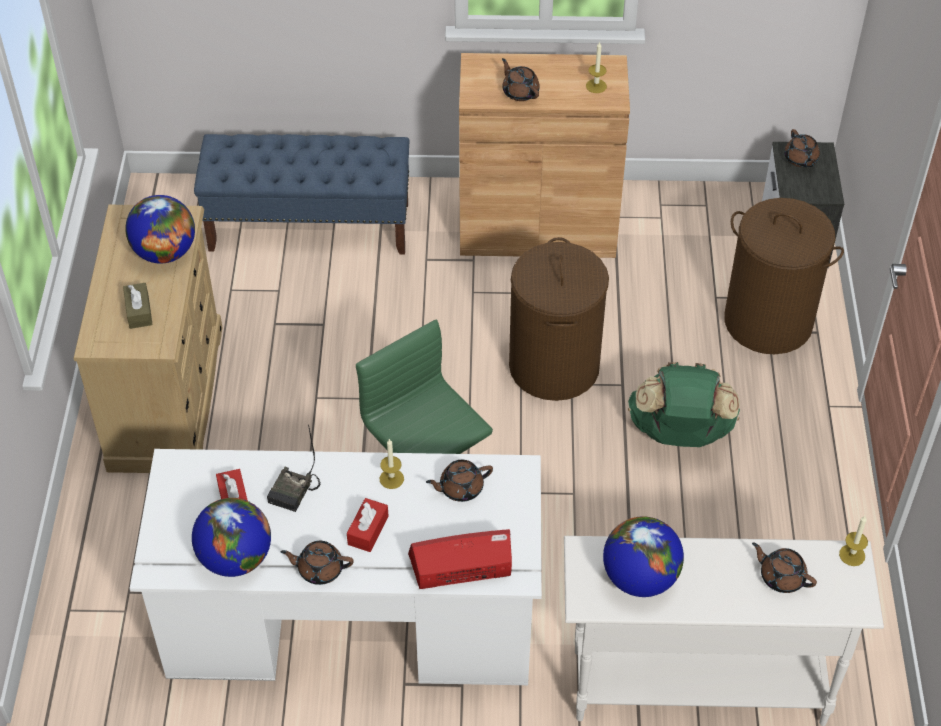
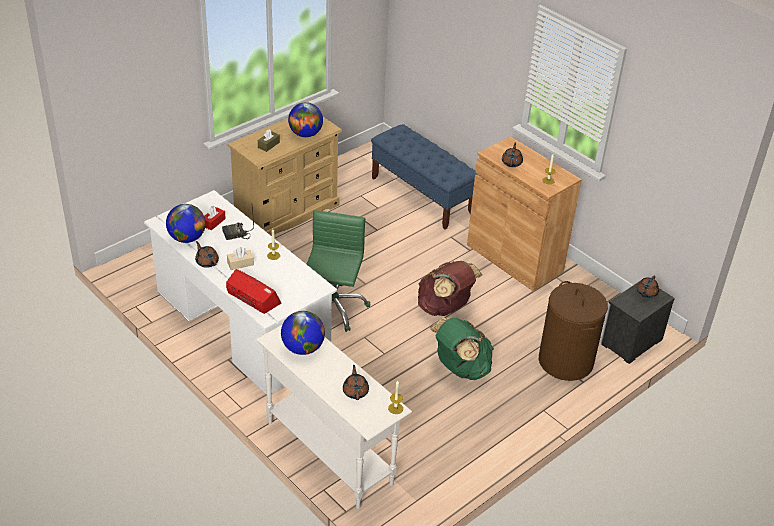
camera: 45 degrees right, 10 degrees down
red tissue box [347,498,389,552] -> beige tissue box [227,247,254,270]
brown teapot [426,460,493,502] -> none
brown laundry basket [509,237,609,401] -> brown backpack [418,261,482,316]

